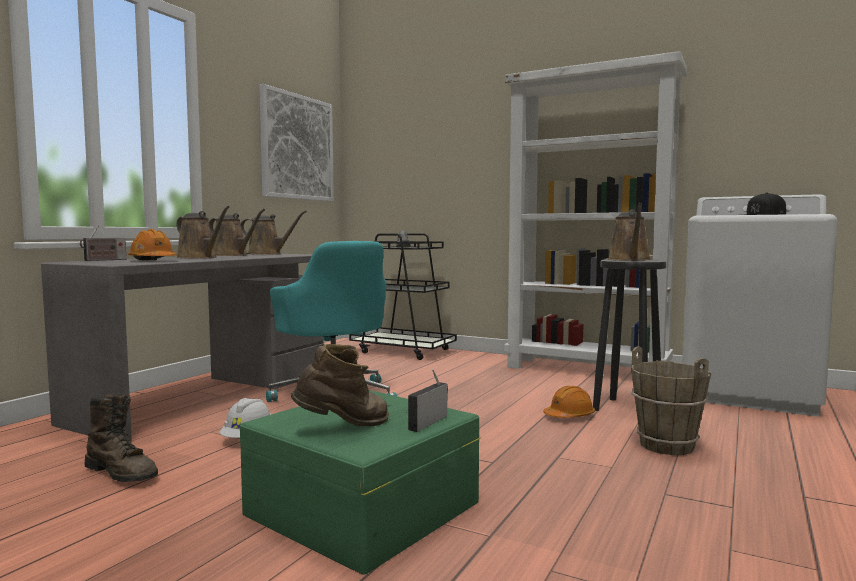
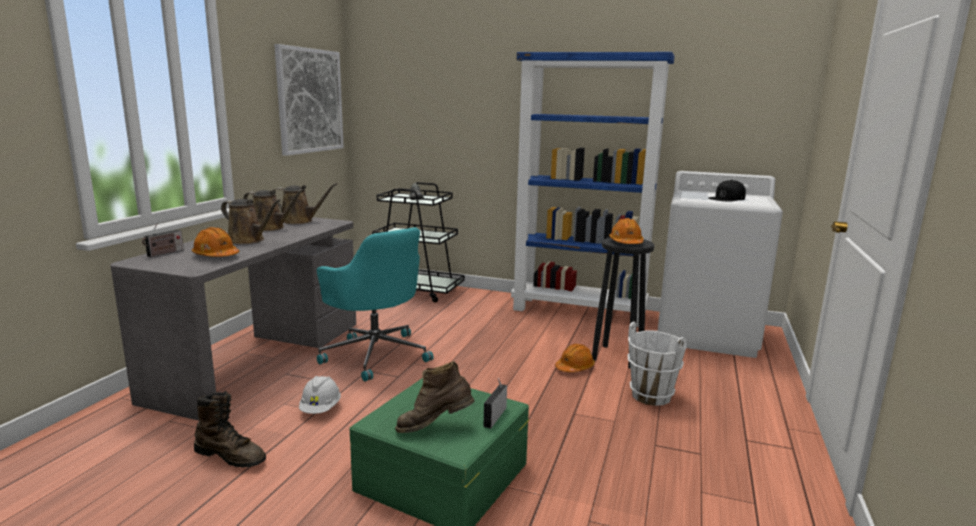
camera: 10 degrees left, 10 degrees up
brown boot [291,344,389,426] -> brown boot turned 150 degrees counterclockwise [395,361,475,433]
white bookcase [504,51,687,369] -> blue bookcase [511,52,674,327]
brown watering can [607,203,651,261] -> orange hard hat [609,218,644,244]
brown bucket [631,346,711,455] -> white bucket [628,322,687,406]

